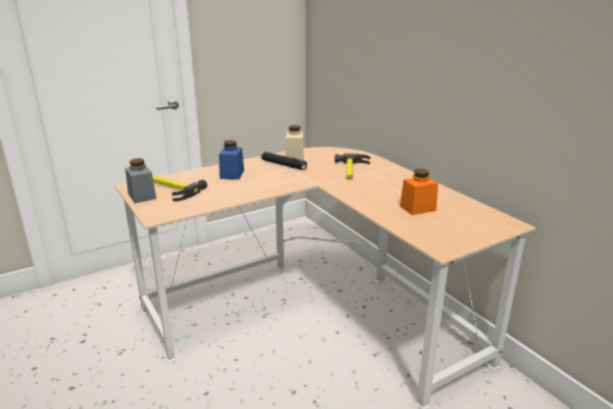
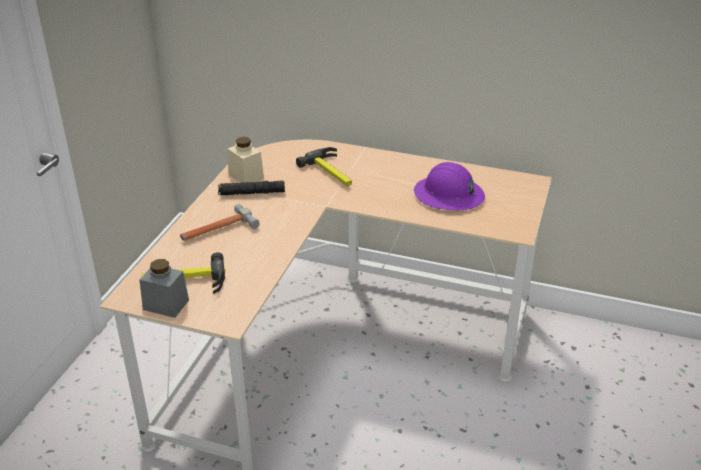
camera: 40 degrees left, 10 degrees up
blue jar [219,140,244,180] -> hammer [180,204,260,241]
orange jar [400,169,438,215] -> purple hard hat [414,162,485,210]

